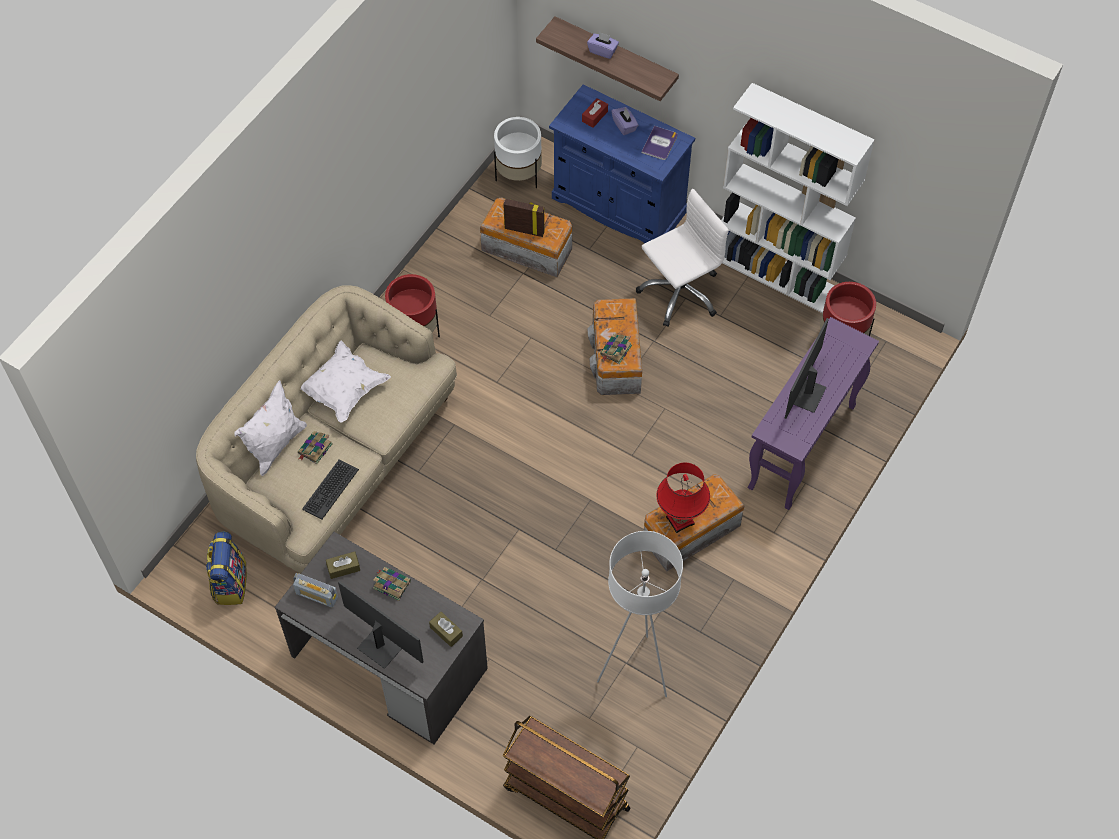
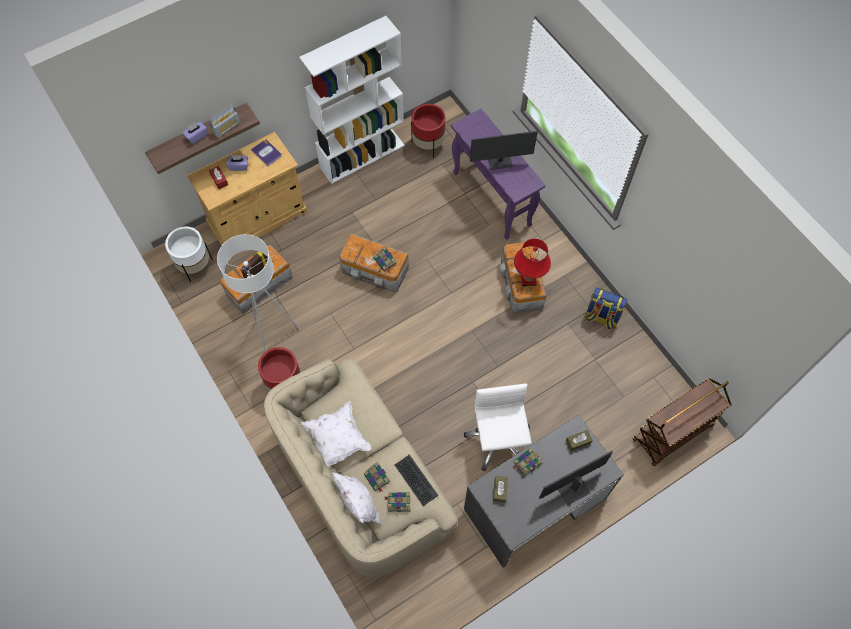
camera: 65 degrees left, 5 degrees up
backpack [206,532,247,605] -> backpack moved to [585,287,628,329]
radio [293,573,338,608] -> radio moved to [209,106,240,138]
blue cabinet [549,84,695,243] -> beige cabinet [187,132,307,246]
white floor lamp [597,531,683,697] -> white floor lamp moved to [217,234,299,353]
white office chair [636,189,729,327] -> white office chair moved to [464,383,532,471]
monitor [785,318,829,419] -> monitor turned 60 degrees counterclockwise [470,131,538,170]
none -> book [384,492,410,512]

